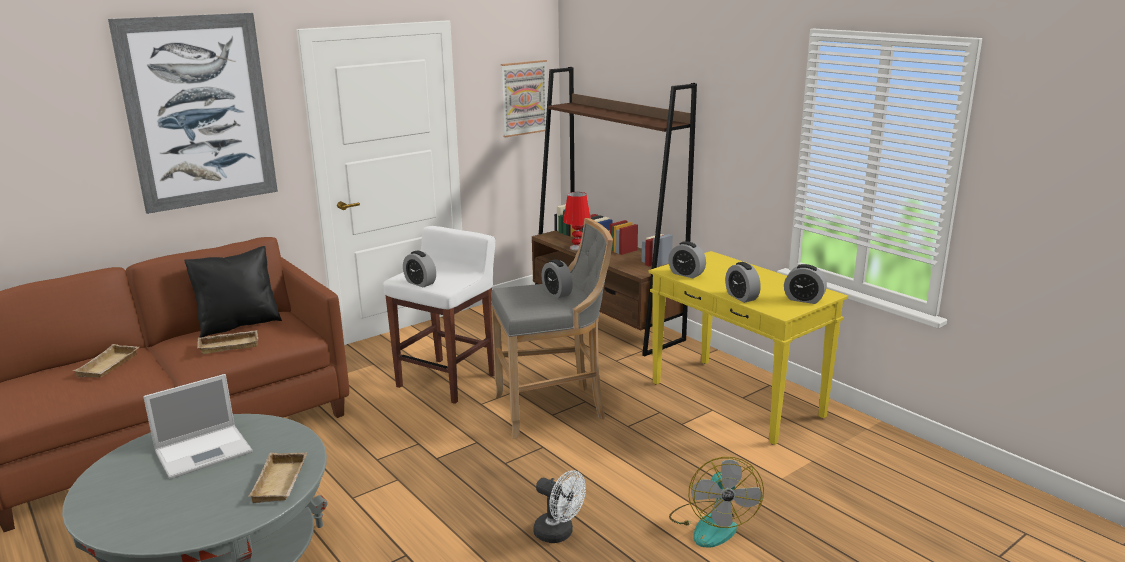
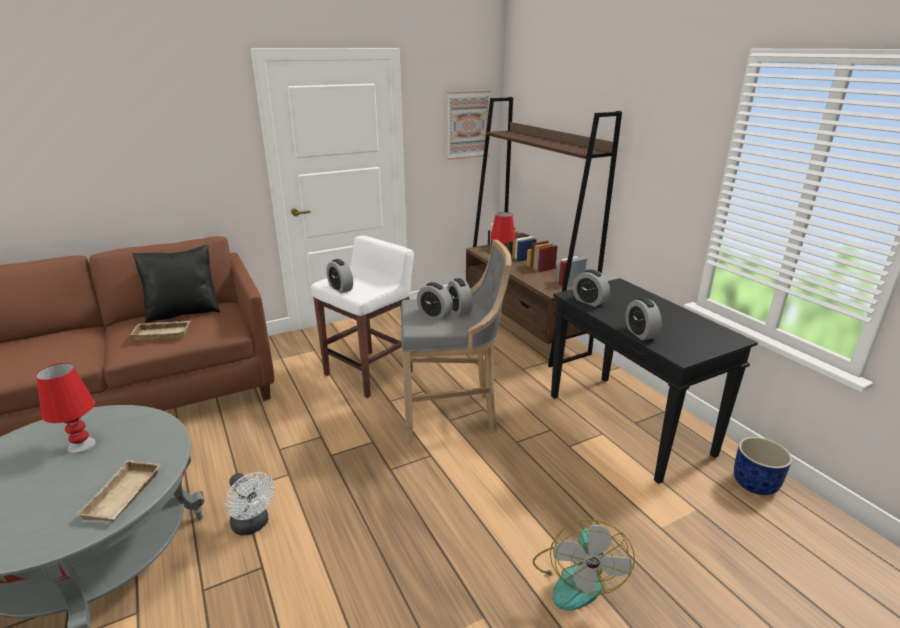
camera: 10 degrees right, 5 degrees up
beige tray [73,344,139,378] -> none
picture [108,13,278,214] -> none
laptop [143,374,252,479] -> red table lamp [36,363,96,454]
white fan [533,470,586,543] -> white fan moved to [225,472,275,536]
yellow console table [648,251,848,445] -> black console table [551,278,758,484]
alarm clock [784,264,827,304] -> alarm clock moved to [417,282,453,320]
none -> blue planter [734,437,792,495]

